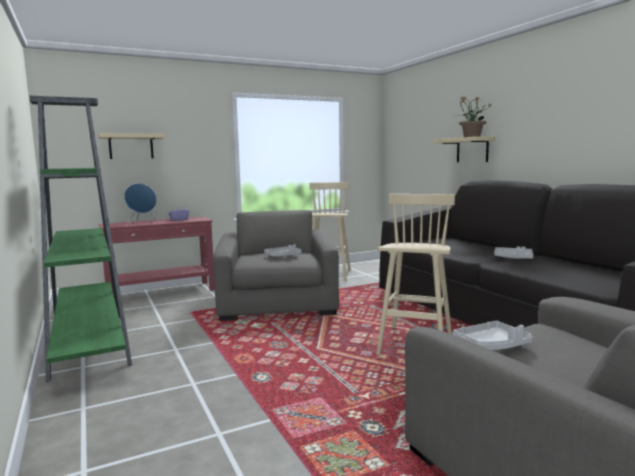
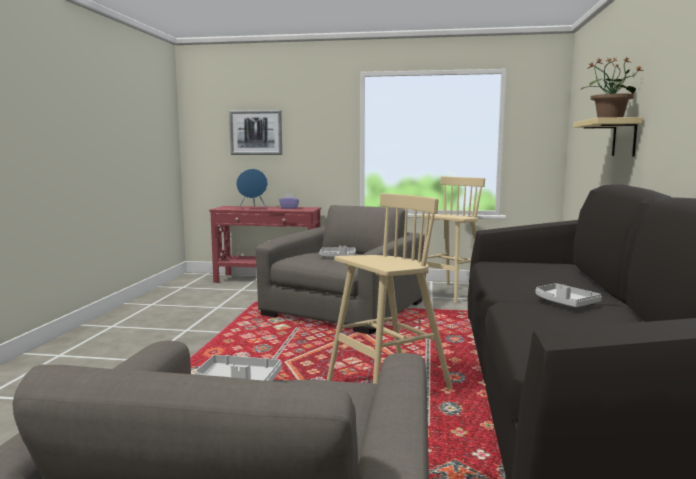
camera: 35 degrees right, 0 degrees up
green bookcase [29,96,132,382] -> none
beige shelf [98,133,165,159] -> picture [229,110,282,155]

